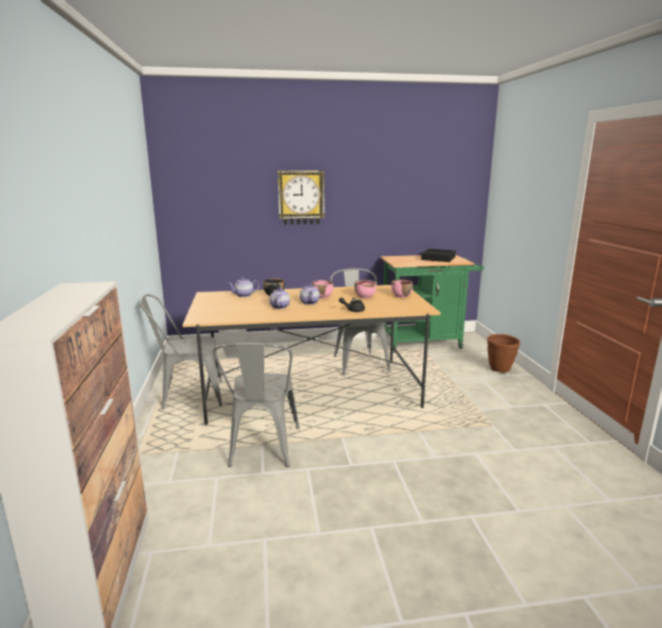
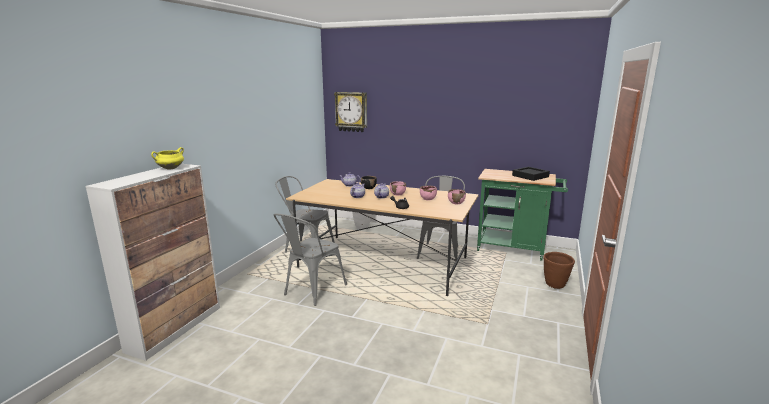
camera: 30 degrees right, 0 degrees up
wall clock [278,171,325,225] -> wall clock moved to [334,92,367,132]
none -> yellow cooking pot [151,147,184,170]

